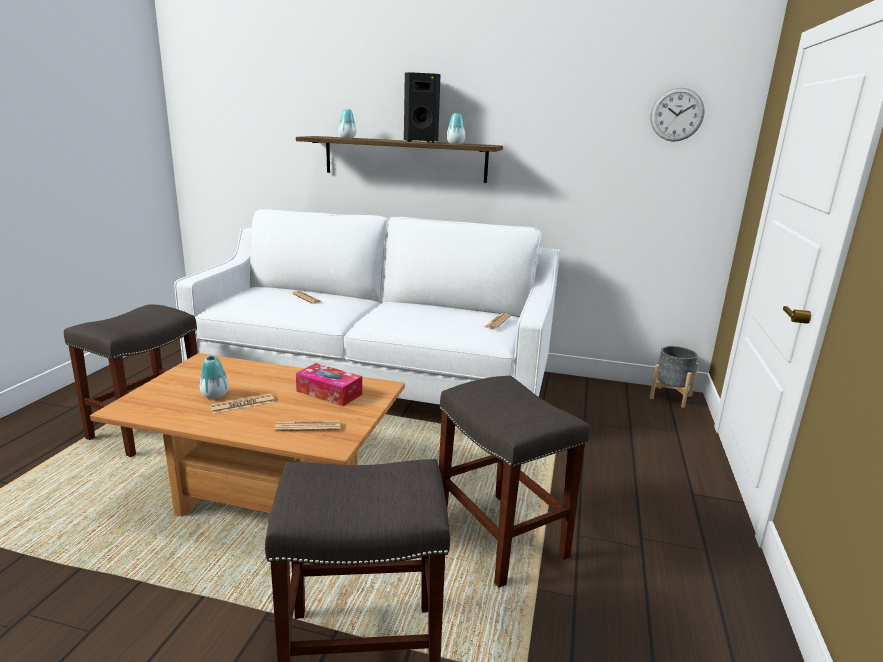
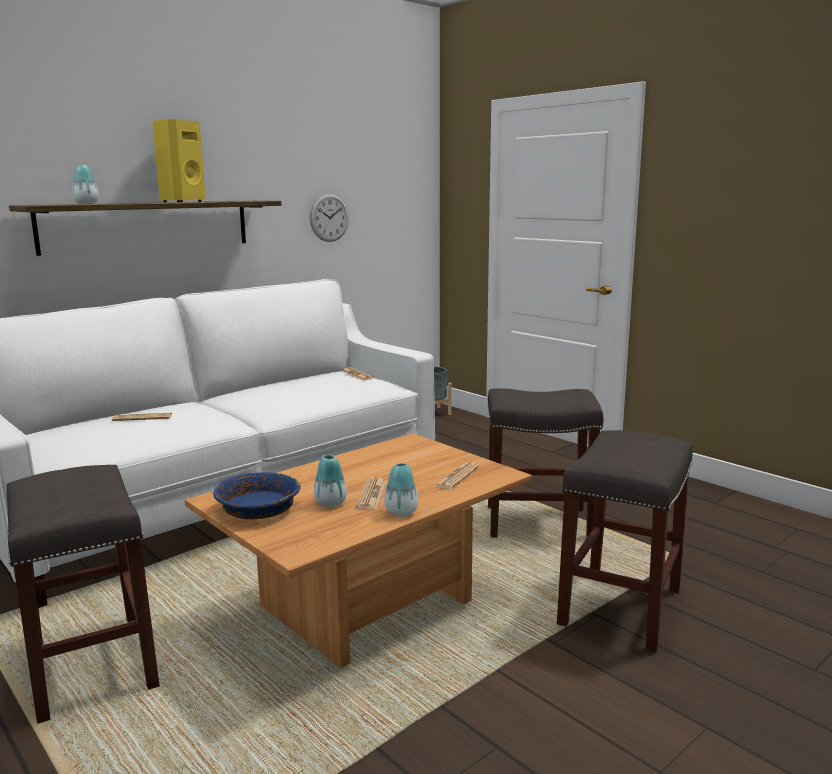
camera: 55 degrees left, 5 degrees down
tissue box [296,363,362,406] -> none
black speaker [404,72,441,143] -> yellow speaker [152,119,206,202]
vase [447,113,465,144] -> vase moved to [384,463,418,517]
wall clock [650,88,705,141] -> wall clock moved to [310,193,349,242]
none -> blue bowl [213,472,300,519]

